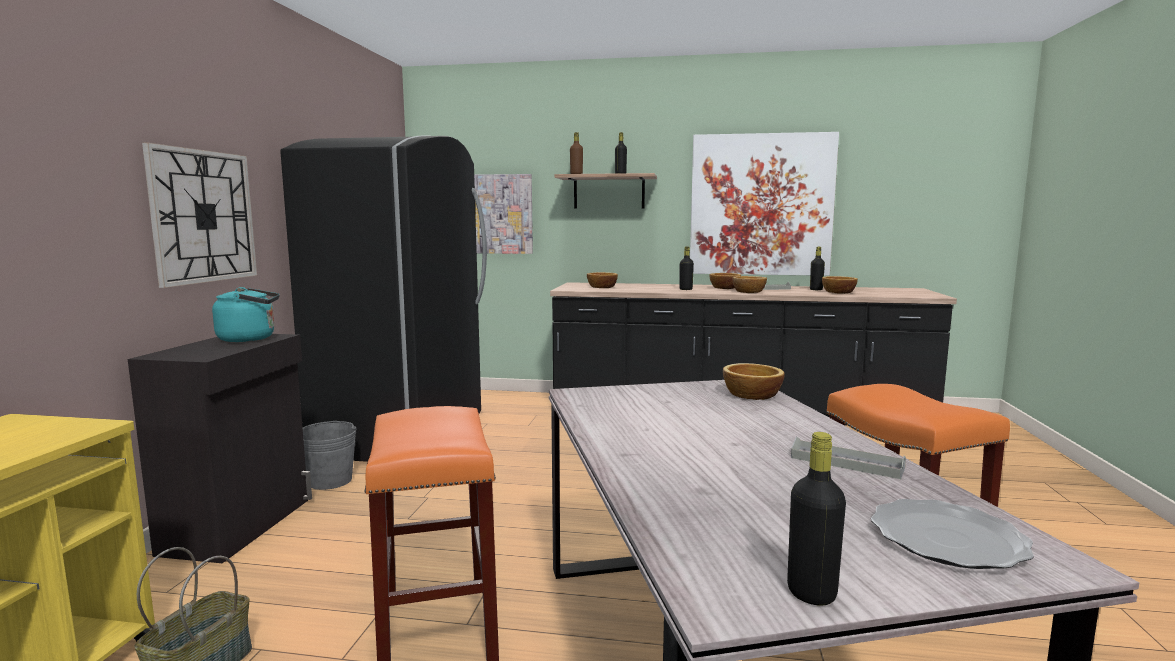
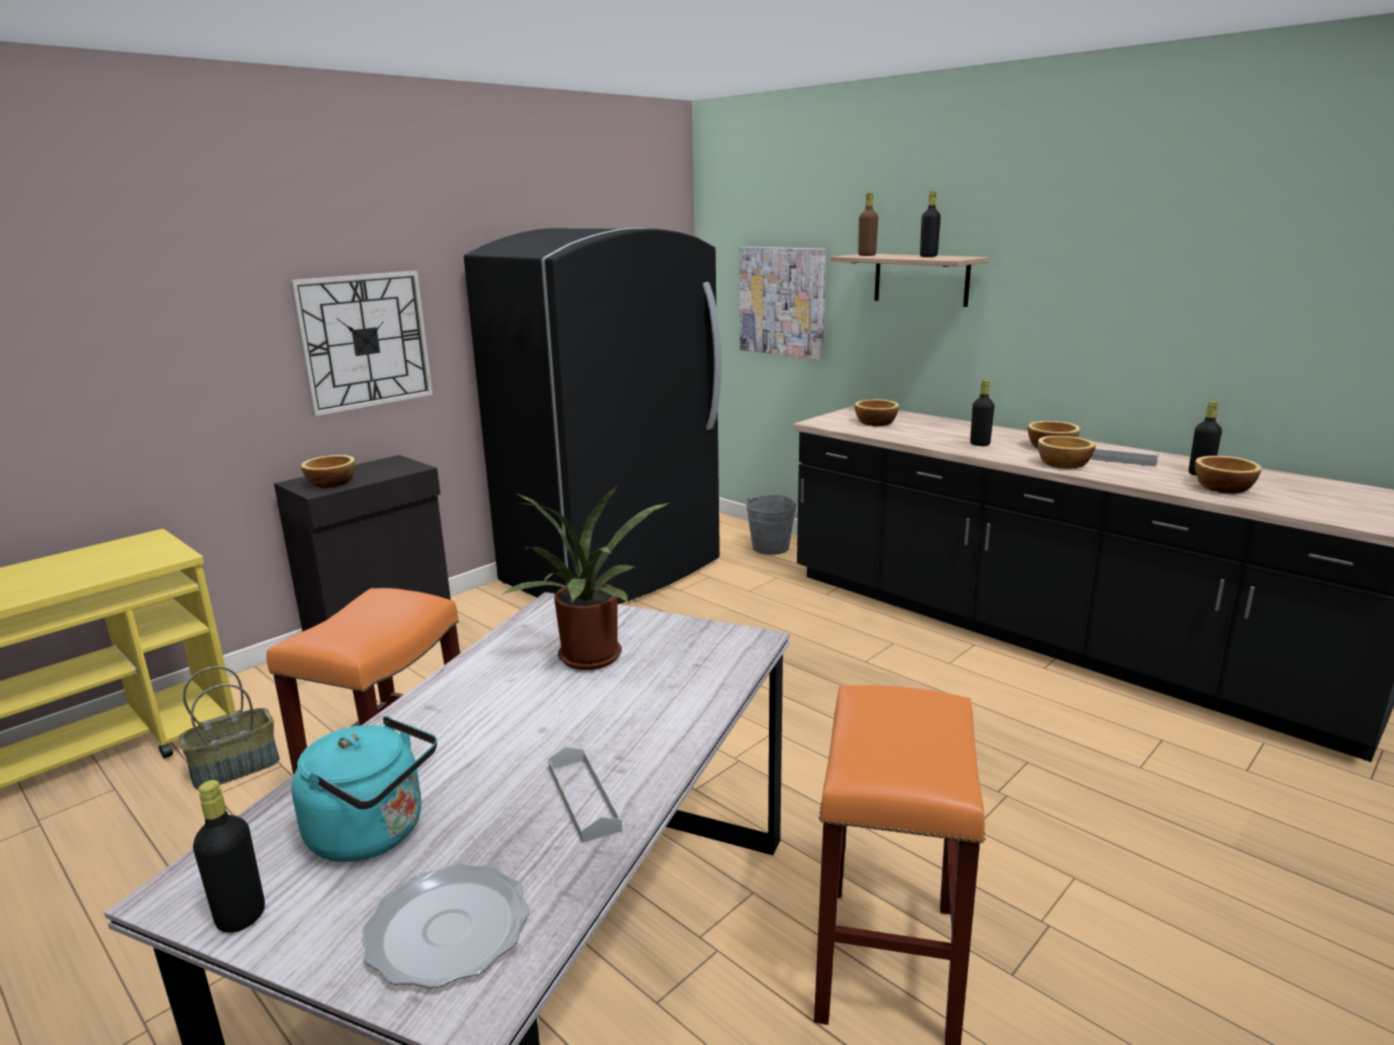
camera: 35 degrees right, 10 degrees up
turquoise kettle [212,287,280,342] -> turquoise kettle moved to [291,716,437,862]
grey bucket [303,421,357,490] -> grey bucket moved to [746,495,796,555]
picture [690,132,839,276] -> none
bowl [723,363,785,400] -> bowl moved to [301,455,355,488]
none -> potted plant [504,484,669,670]

